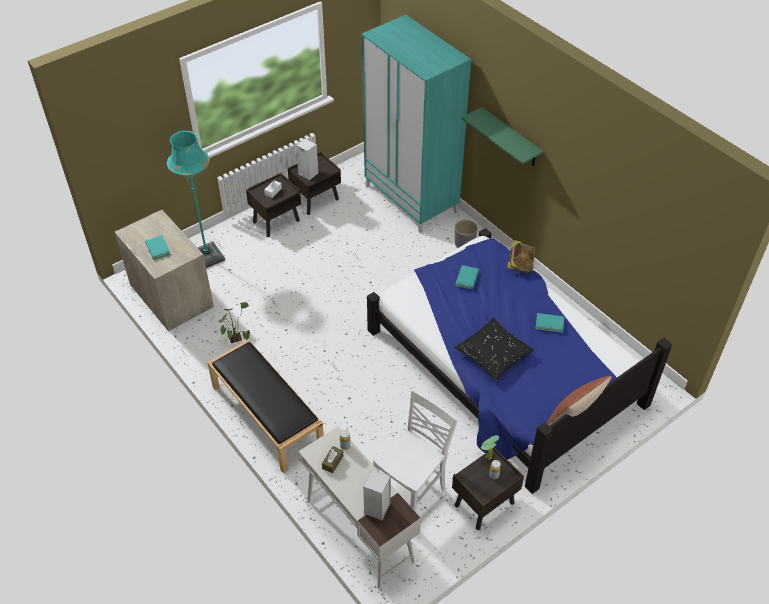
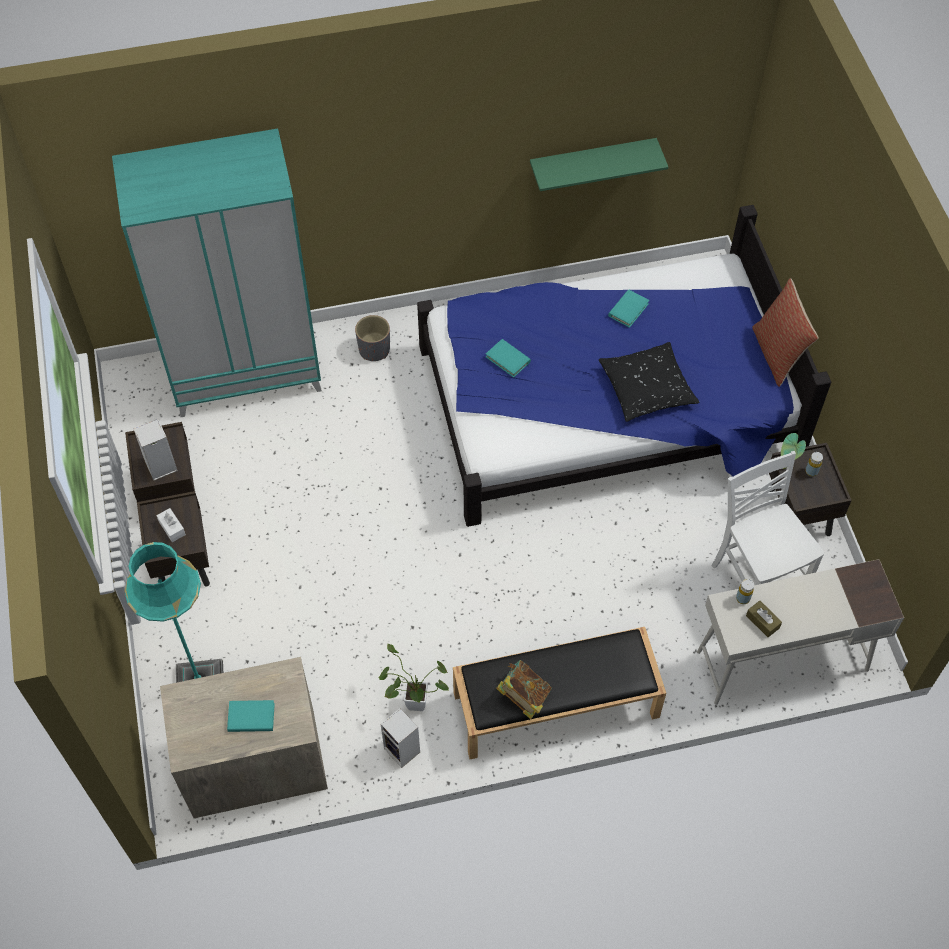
camera: 65 degrees left, 10 degrees up
speaker [363,469,391,521] -> speaker moved to [381,708,420,768]
green shelf [461,107,543,166] -> green shelf moved to [530,138,668,191]
book [507,240,536,273] -> book moved to [496,660,552,719]

